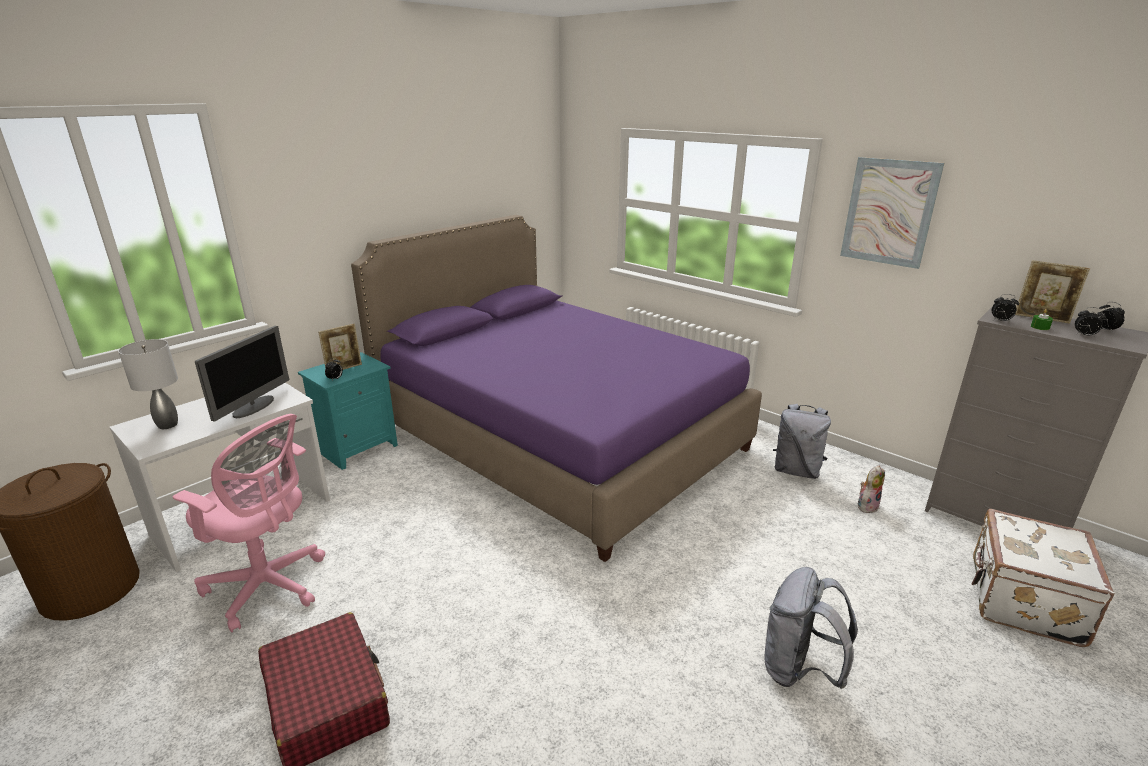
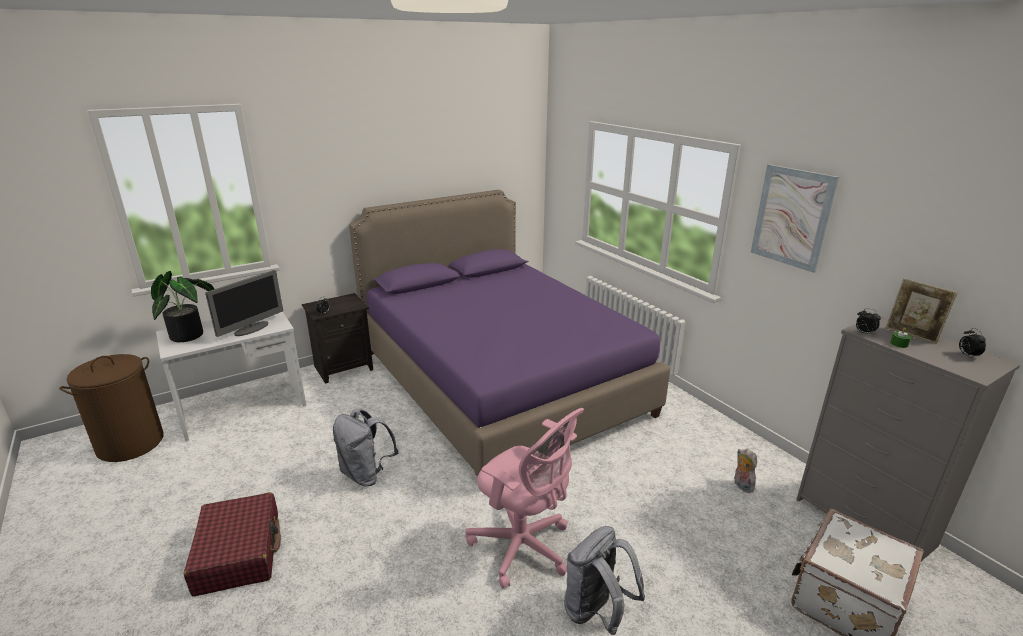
camera: 15 degrees right, 0 degrees up
grey table lamp [118,339,178,429] -> potted plant [151,271,214,342]
pink office chair [173,414,325,632] -> pink office chair moved to [465,408,585,588]
turquoise nightstand [298,352,398,470] -> black nightstand [302,293,373,384]
picture frame [318,324,362,370] -> none
grey backpack [773,404,831,479] -> grey backpack moved to [333,409,398,486]
plush toy [858,465,885,513] -> plush toy turned 90 degrees counterclockwise [734,448,757,493]
alarm clock [1075,307,1106,337] -> none

